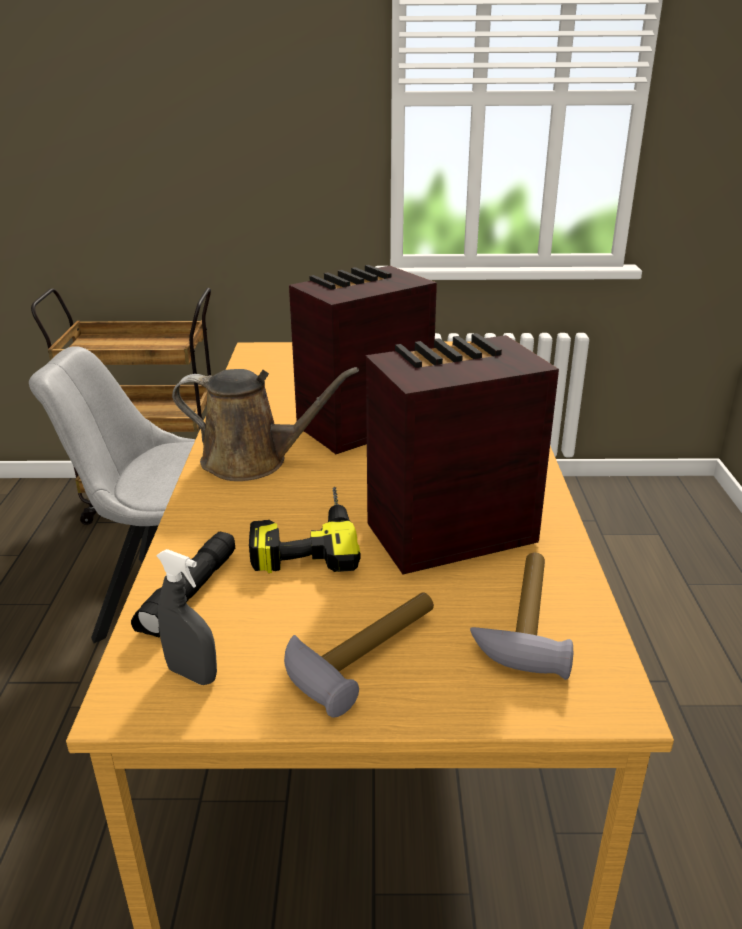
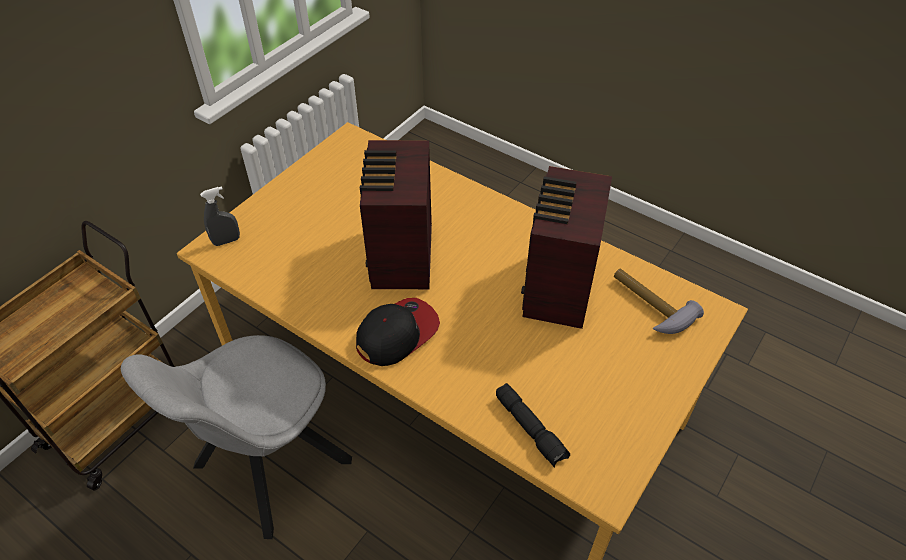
camera: 55 degrees left, 20 degrees up
grey spray bottle [156,549,217,685] -> grey spray bottle moved to [200,186,240,246]
brown watering can [172,367,359,481] -> cap [356,298,440,366]
power drill [249,486,360,573] -> none
hammer [284,592,434,718] -> none

